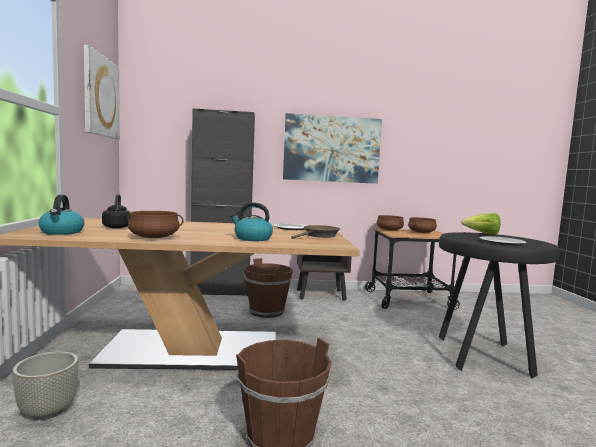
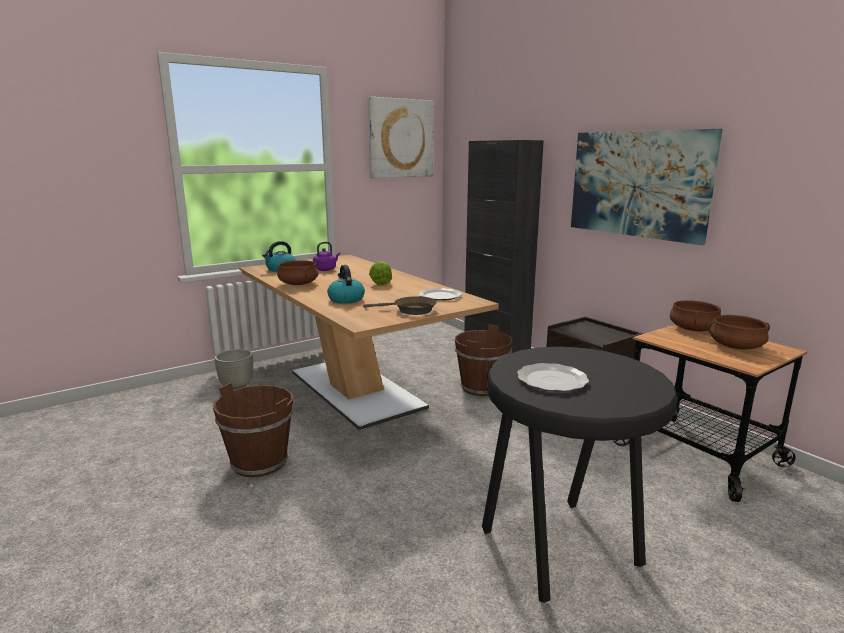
camera: 60 degrees right, 10 degrees up
black kettle [102,194,131,228] -> purple kettle [313,242,340,271]
lettuce [461,213,501,235] -> lettuce moved to [369,261,392,285]

